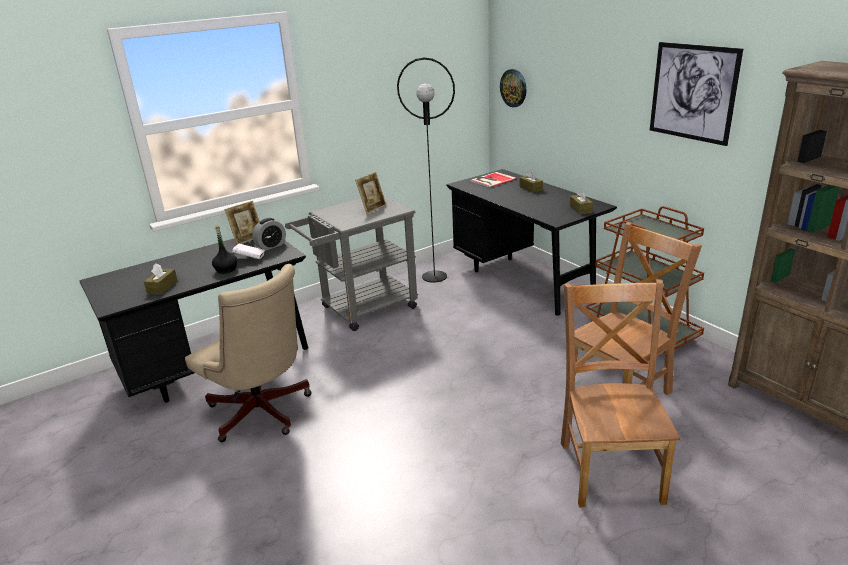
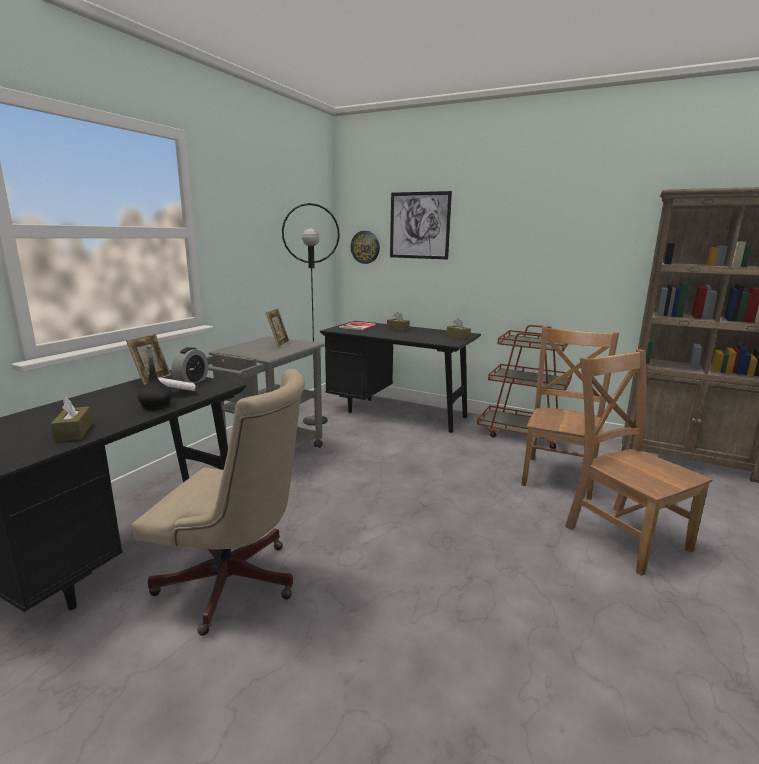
camera: 30 degrees left, 10 degrees down
picture [650,42,743,146] -> picture moved to [390,191,452,259]

